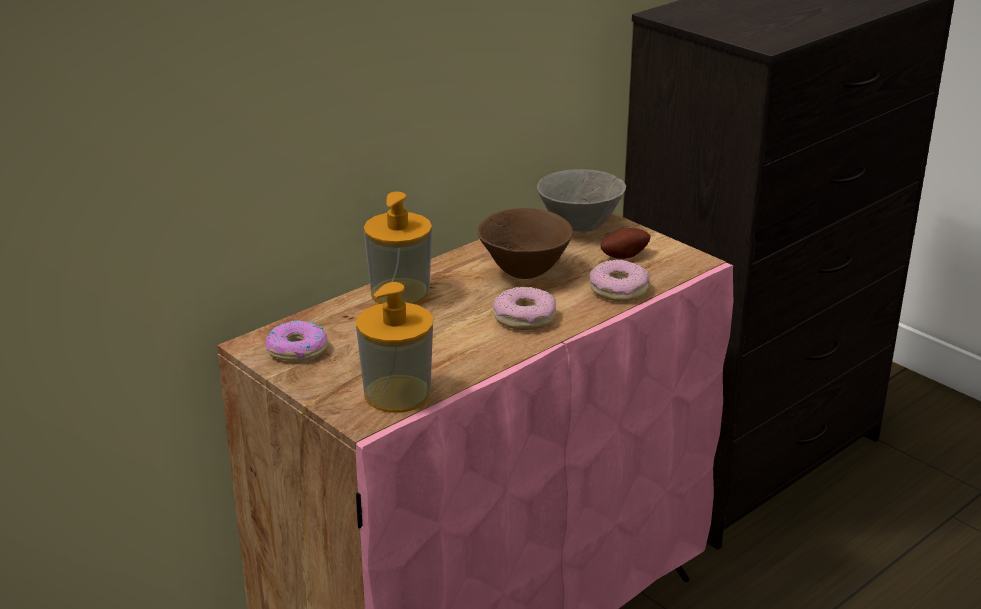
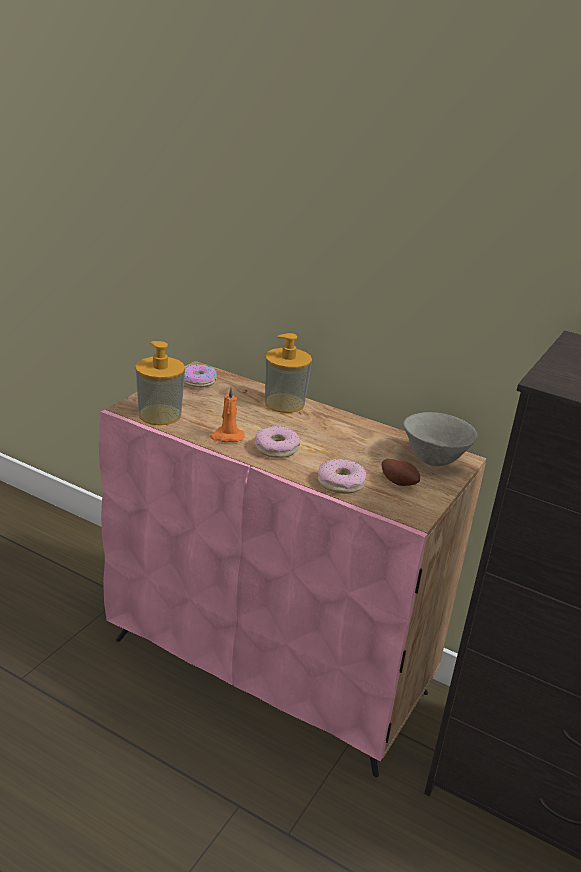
camera: 70 degrees right, 0 degrees up
brown bowl [477,208,573,279] -> none
none -> orange candle [210,387,245,442]

